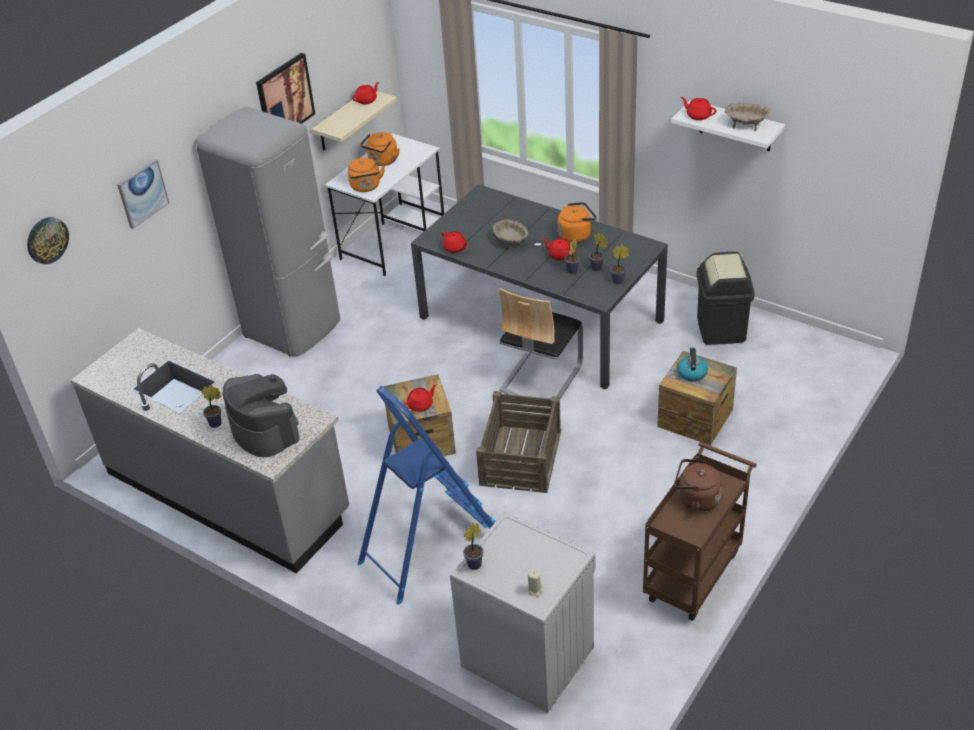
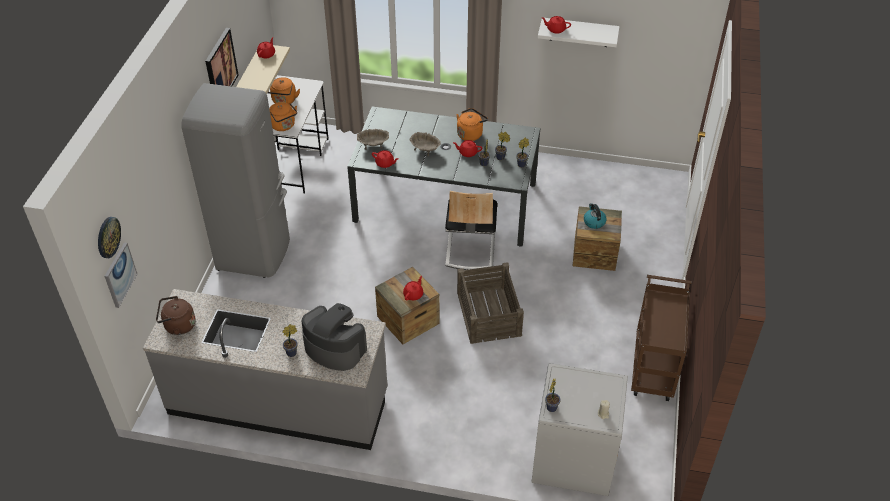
camera: 25 degrees left, 5 degrees up
picture [117,159,170,229] -> picture moved to [104,242,138,308]
blue step ladder [358,386,495,605] -> none
brown kettle [674,459,722,512] -> brown kettle moved to [156,296,195,335]
black trash can [697,252,755,345] -> none
beige bowl [725,103,770,131] -> beige bowl moved to [357,129,389,150]

